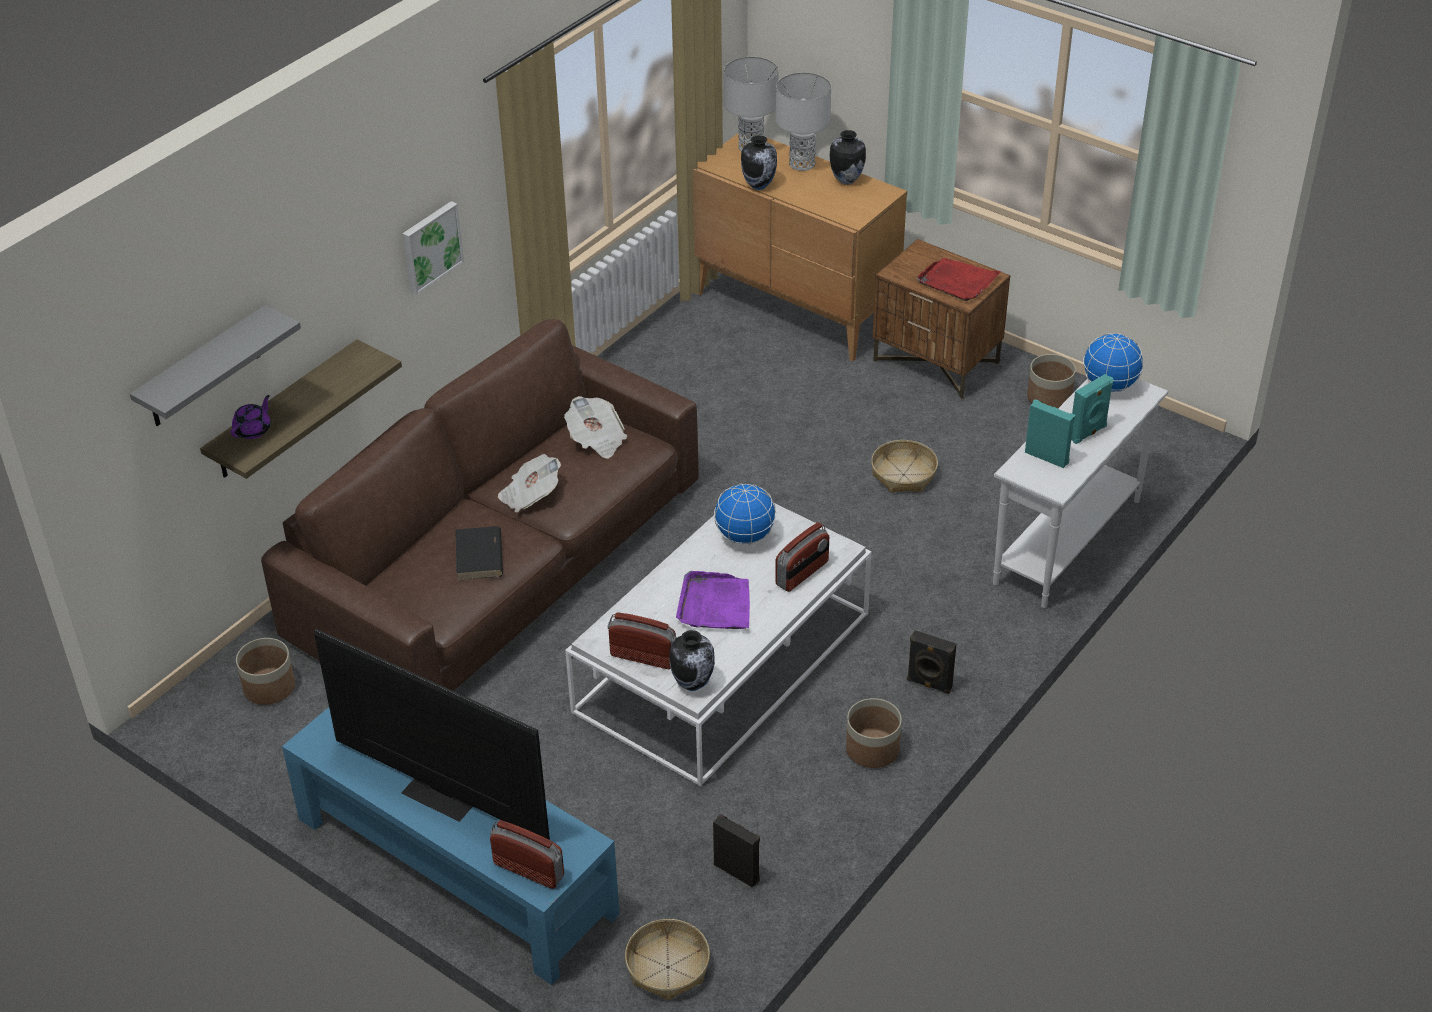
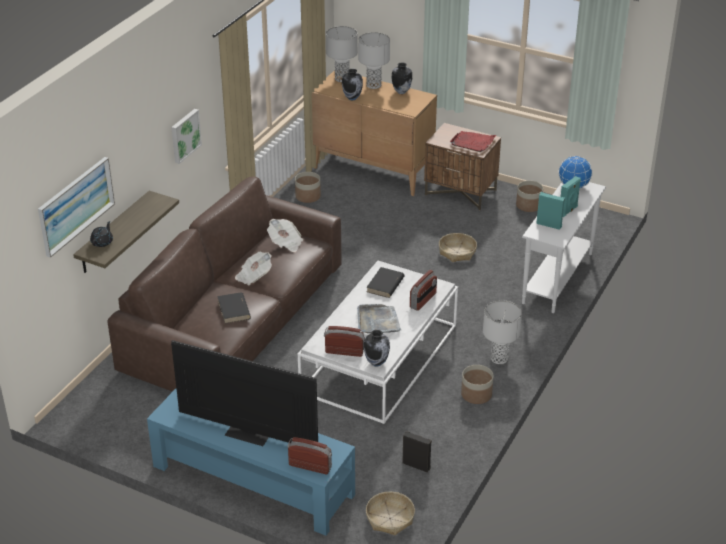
camera: 10 degrees left, 5 degrees down
grey shelf [130,305,301,426] -> picture [38,157,115,258]
purple teapot [231,395,271,439] -> black teapot [90,221,113,247]
planter [236,638,295,705] -> planter moved to [295,172,321,203]
purple tray [676,571,750,629] -> grey tray [357,304,402,334]
globe [714,483,776,545] -> black book [366,267,405,298]
black speaker [907,630,956,694] -> white table lamp [483,300,522,364]

